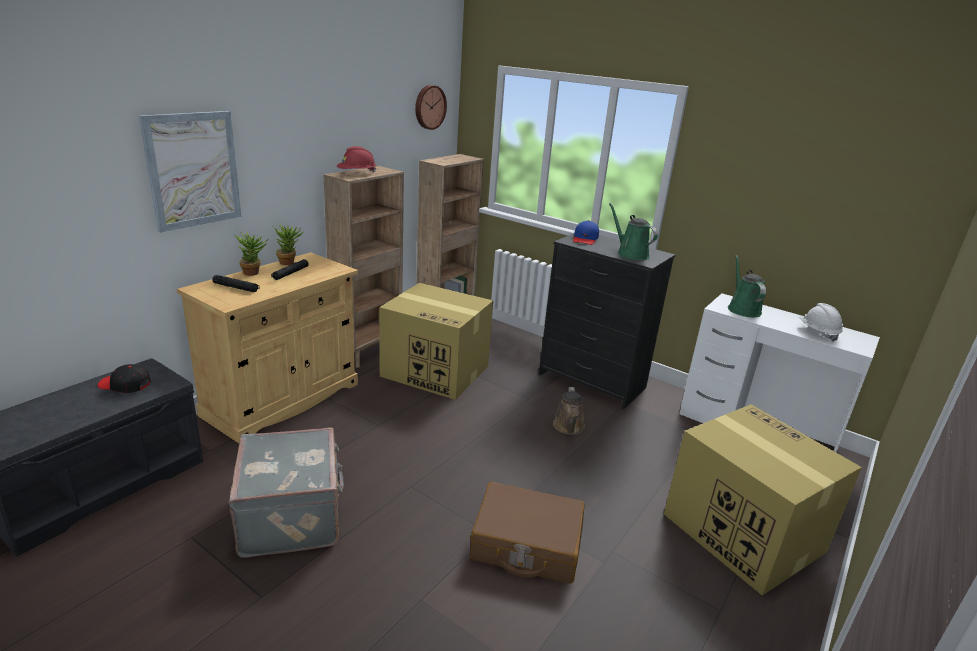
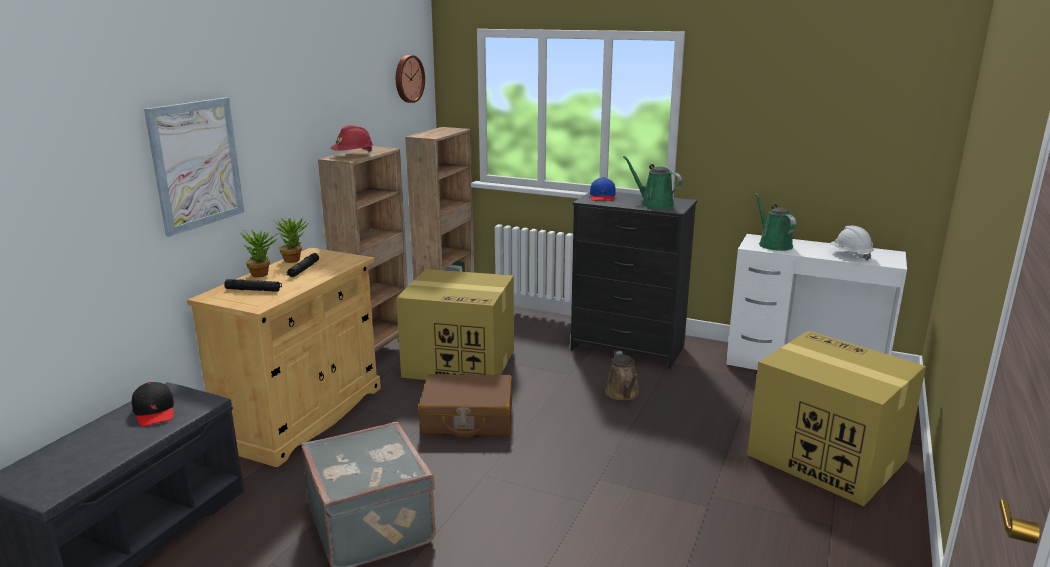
camera: 10 degrees left, 5 degrees down
black cap [97,364,151,393] -> black cap turned 120 degrees counterclockwise [132,382,174,426]
brown suitcase [470,482,585,584] -> brown suitcase moved to [418,374,512,437]

